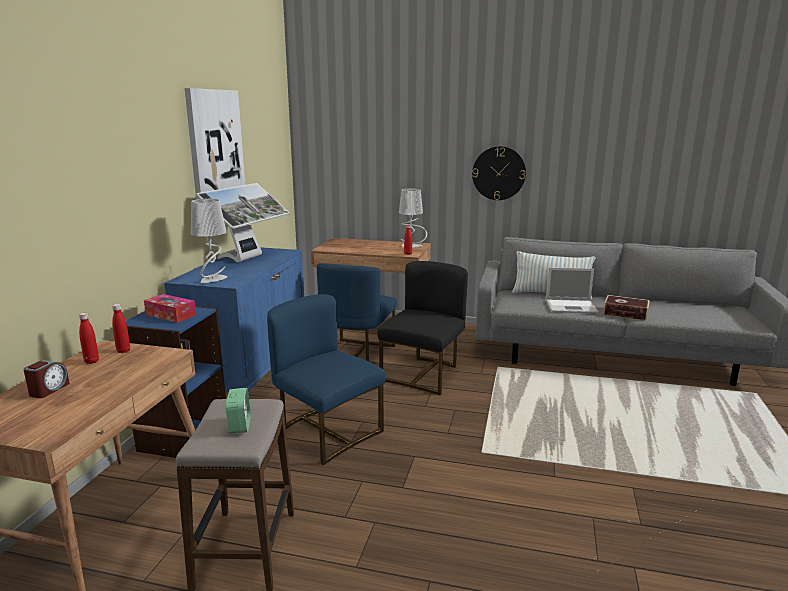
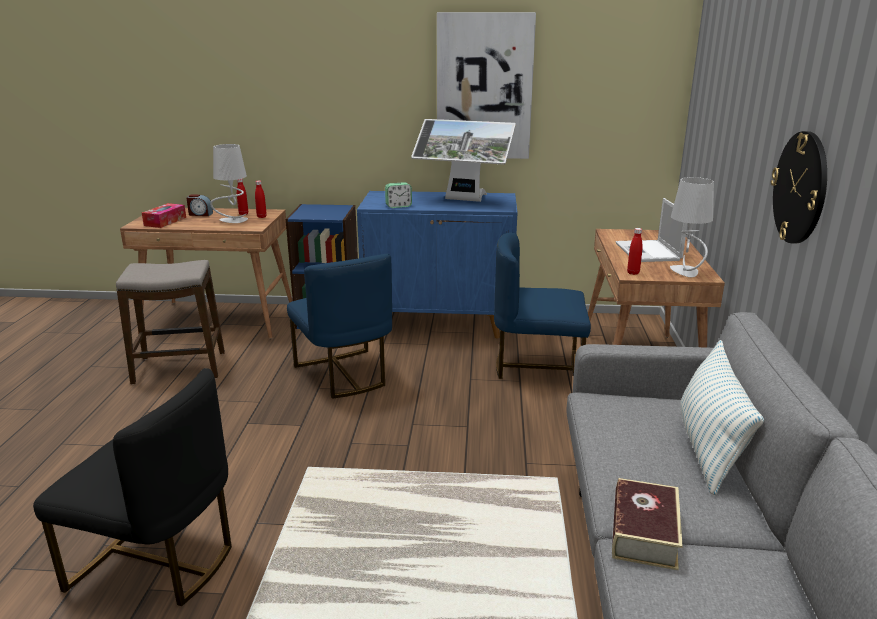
camera: 80 degrees right, 5 degrees up
tissue box [144,294,196,323] -> tissue box moved to [142,203,186,228]
grey table lamp [191,199,227,283] -> grey table lamp moved to [210,144,248,223]
alarm clock [225,388,251,434] -> alarm clock moved to [385,182,412,208]
blue chair [267,294,386,465] -> blue chair turned 120 degrees clockwise [287,254,392,399]
black chair [377,261,468,396] -> black chair moved to [33,368,232,606]
laptop [546,267,599,314] -> laptop moved to [616,198,688,262]

